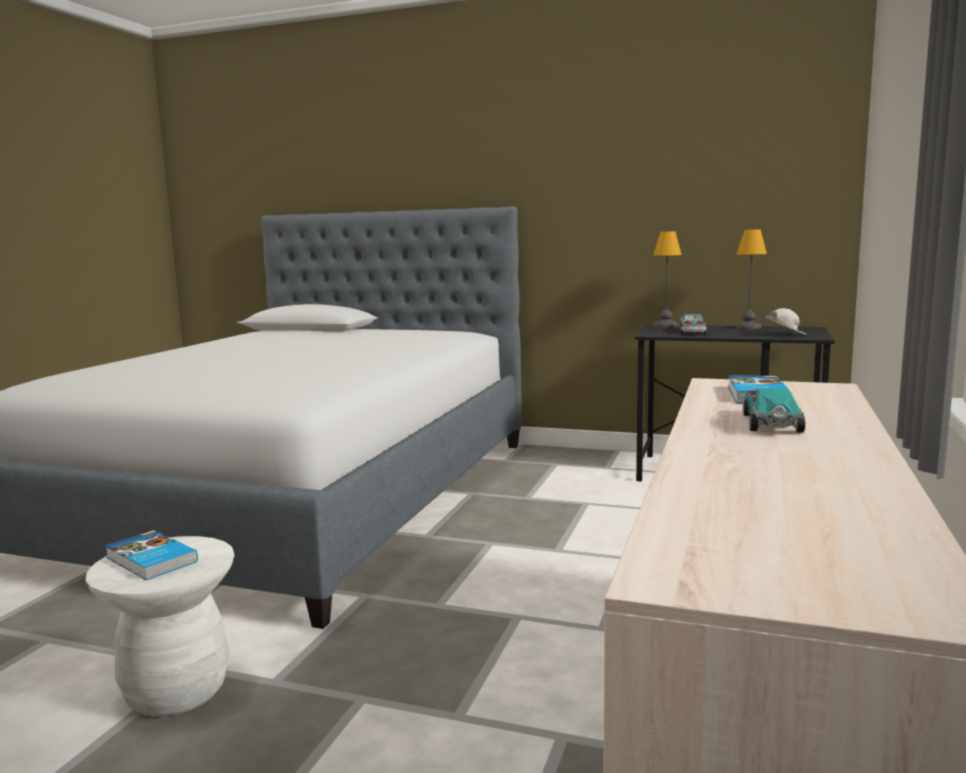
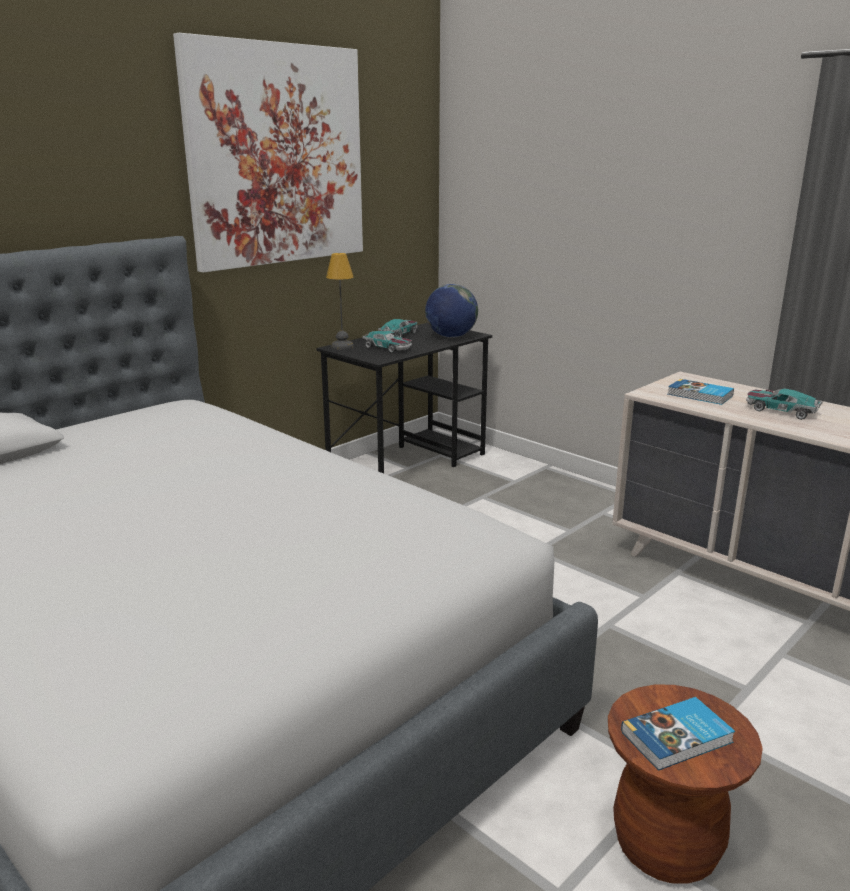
camera: 65 degrees left, 10 degrees up
white stool [86,536,234,717] -> brown stool [608,684,763,884]
table lamp [736,229,767,330] -> toy car [378,319,418,337]
white cap [765,308,807,335] -> globe [425,284,478,338]
none -> picture [173,33,363,273]

